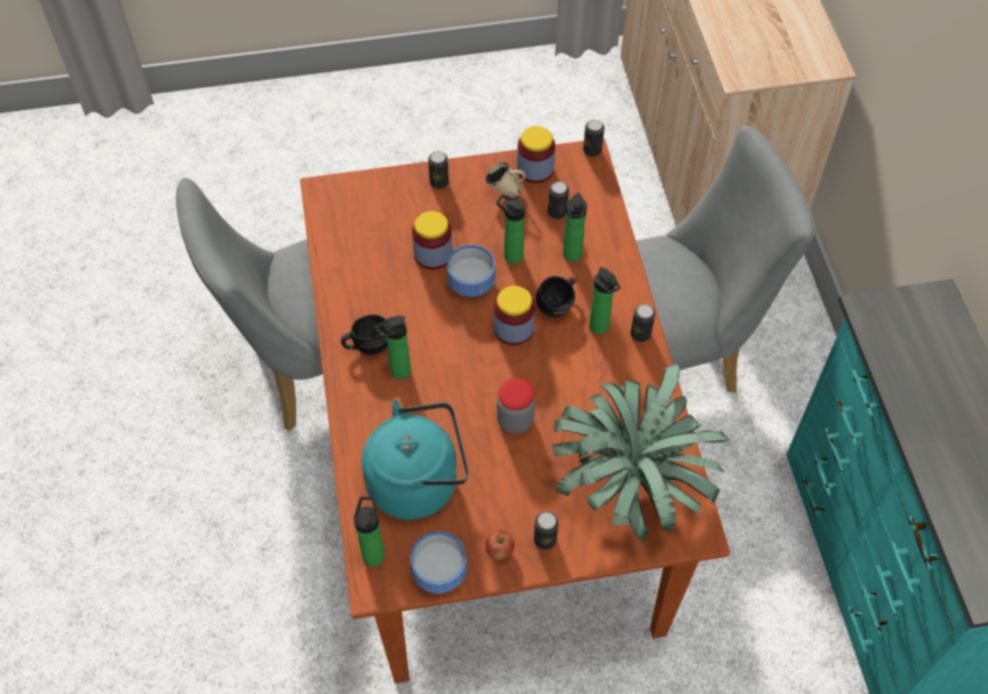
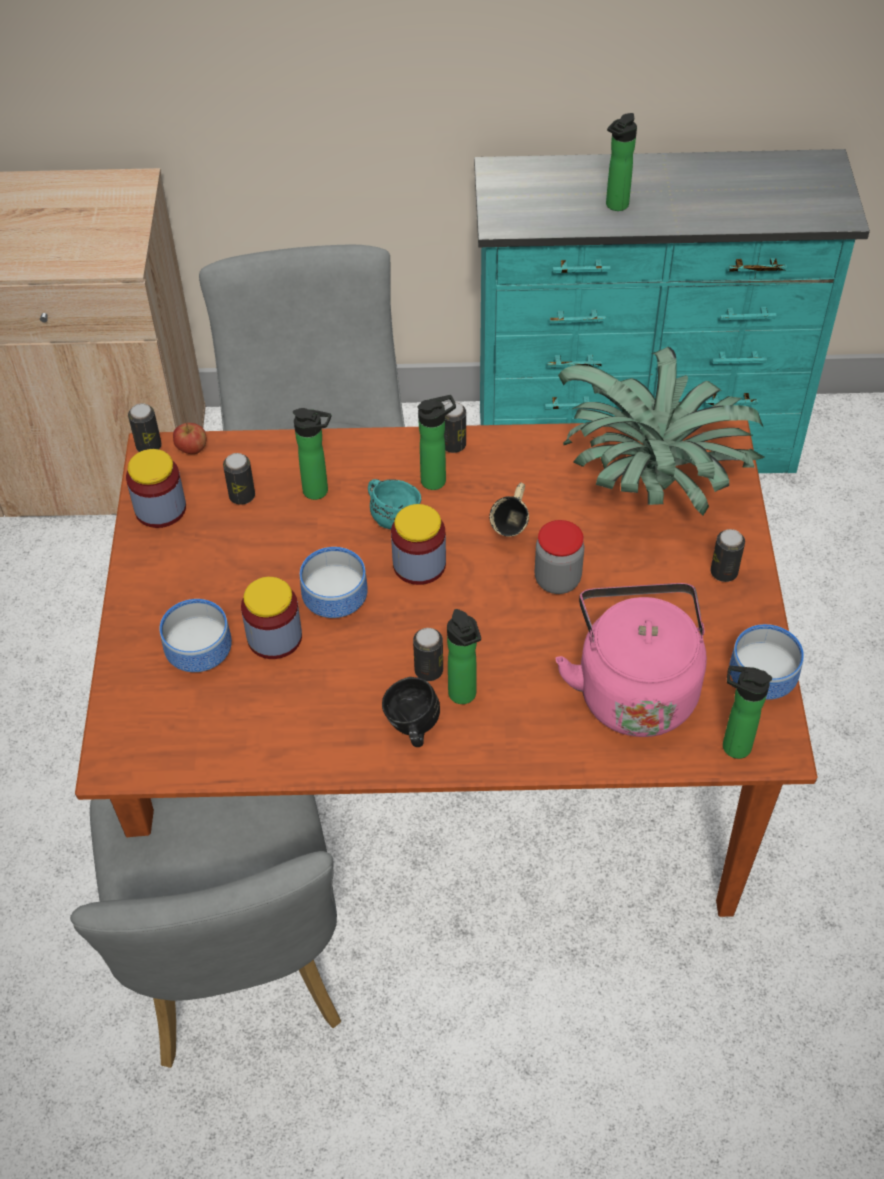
camera: 80 degrees left, 5 degrees down
turquoise kettle [362,400,469,520] -> pink kettle [555,583,707,737]
can [428,151,449,189] -> can moved to [413,628,443,681]
beige mug [486,162,526,197] -> beige mug moved to [489,483,529,537]
apple [486,530,515,561] -> apple moved to [173,423,207,454]
bottle [496,194,525,264] -> bottle moved to [606,113,637,211]
black mug [536,276,575,317] -> turquoise mug [368,479,421,529]
none -> bowl [160,599,232,672]

